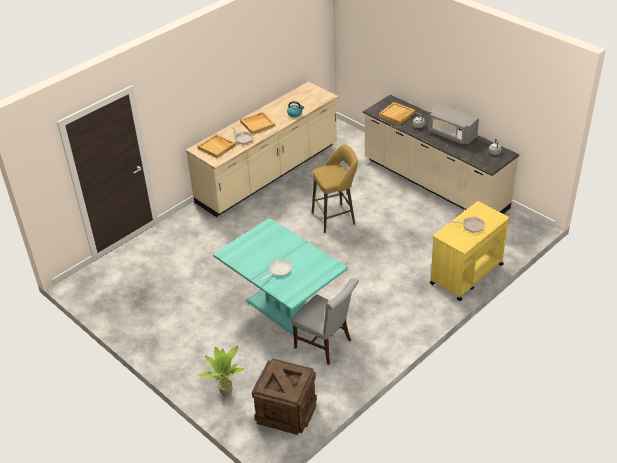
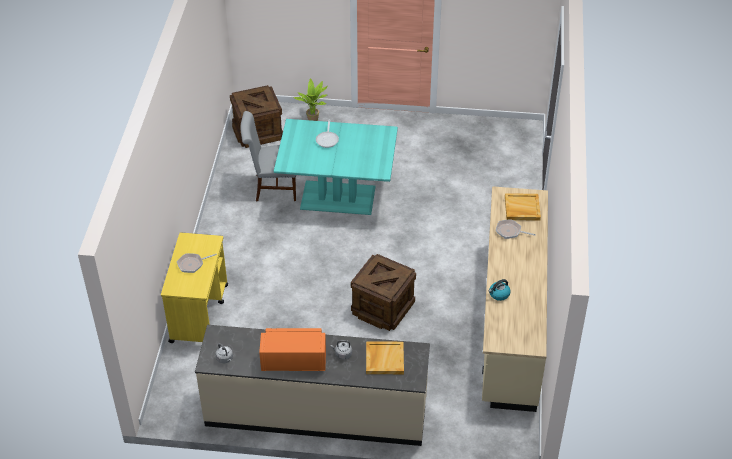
camera: 140 degrees right, 5 degrees up
beige tray [240,112,275,134] -> none
yellow stool [312,145,358,233] -> crate [351,254,416,331]
grey microwave [429,104,479,144] -> orange microwave [259,328,326,371]

